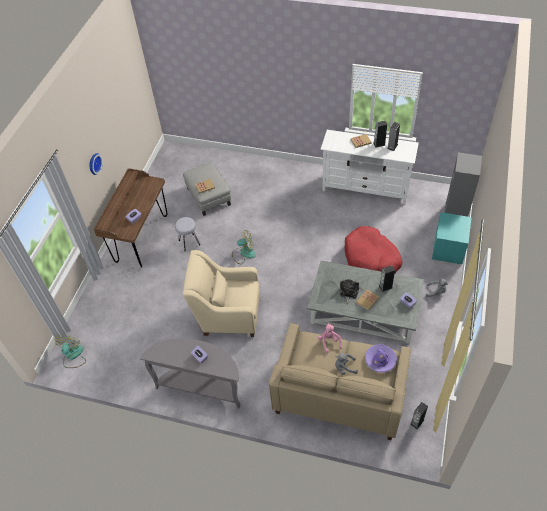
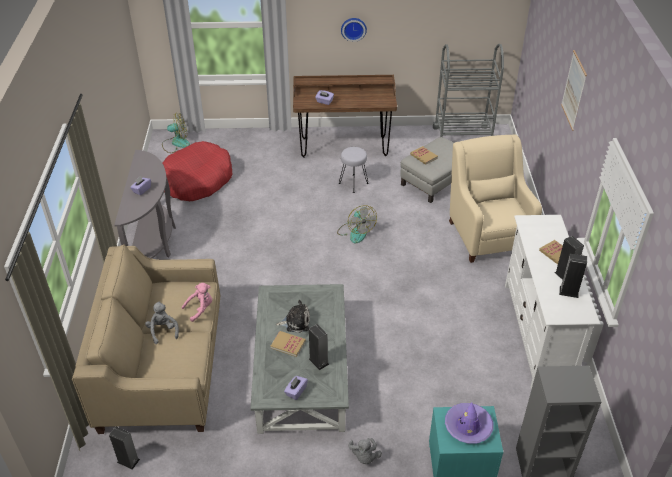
camera: 70 degrees right, 10 degrees down
beige armchair [183,250,260,337] -> beige armchair moved to [449,134,542,263]
red dog bed [345,226,403,273] -> red dog bed moved to [163,141,233,201]
purple hat [365,345,397,373] -> purple hat moved to [445,403,493,444]
none -> grey cart [433,44,504,137]
none -> picture [561,50,587,131]

